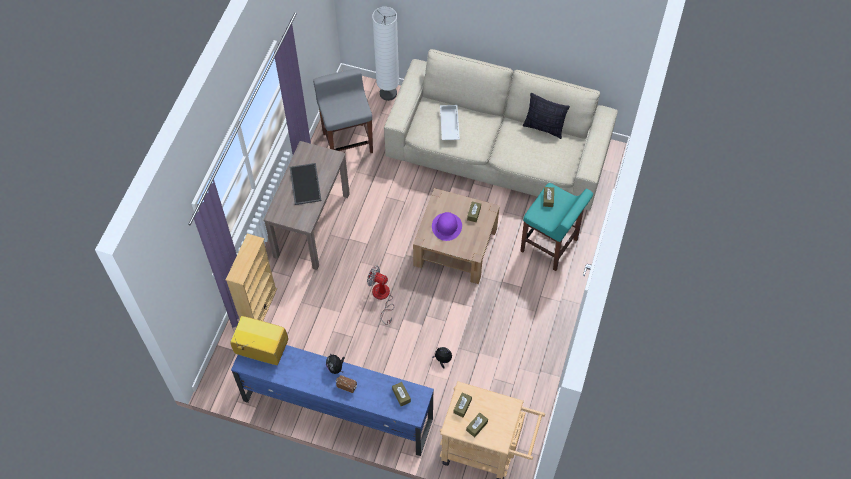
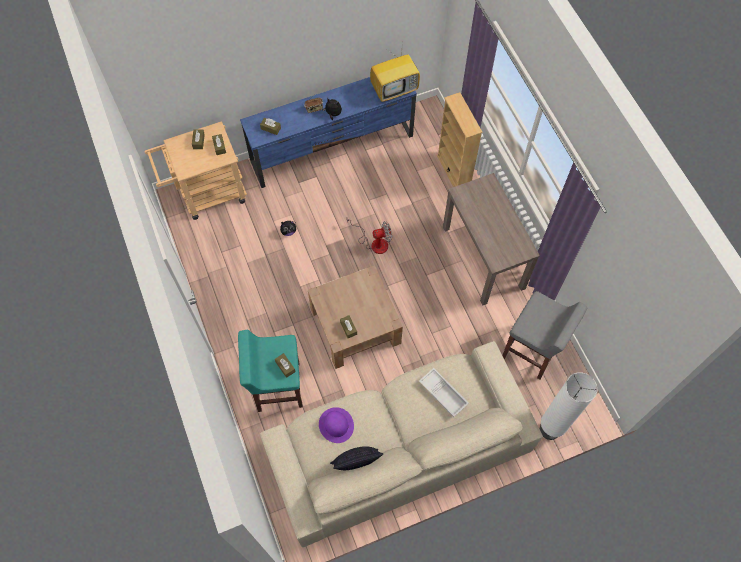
camera: 140 degrees right, 5 degrees up
tray [290,163,322,205] -> none
purple hat [432,212,462,241] -> purple hat moved to [319,407,354,443]

